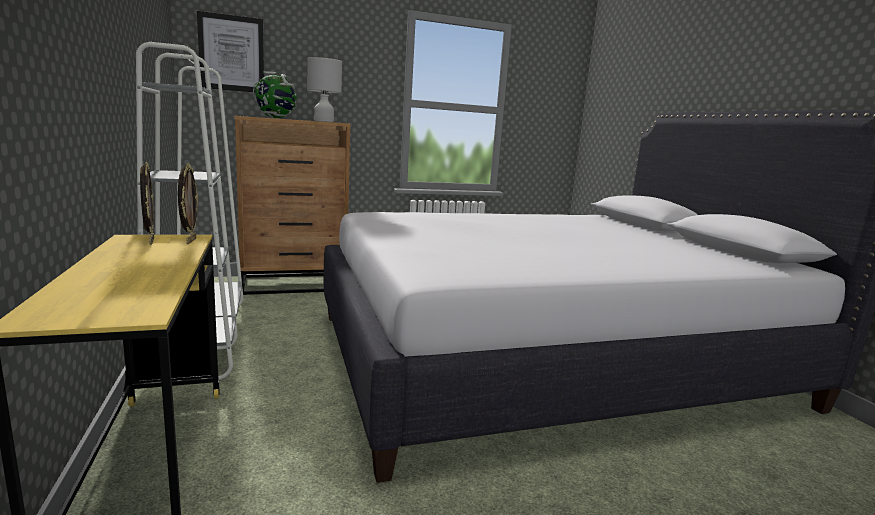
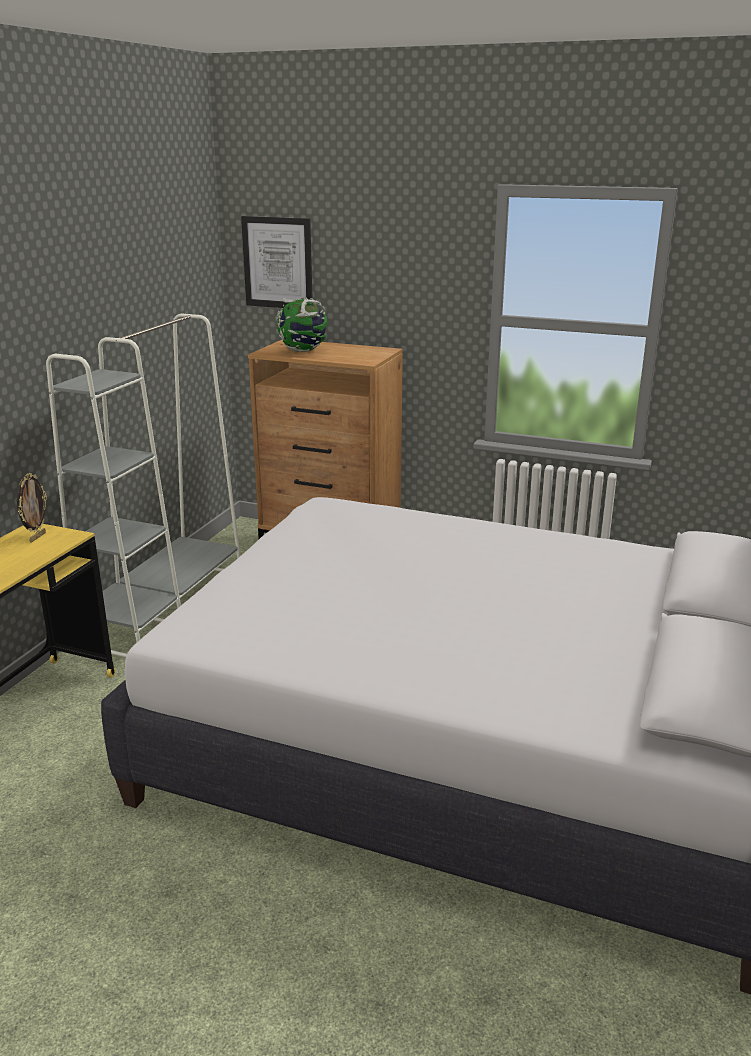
camera: 40 degrees right, 10 degrees up
picture frame [178,163,198,244] -> none
grey table lamp [307,57,342,122] -> none

